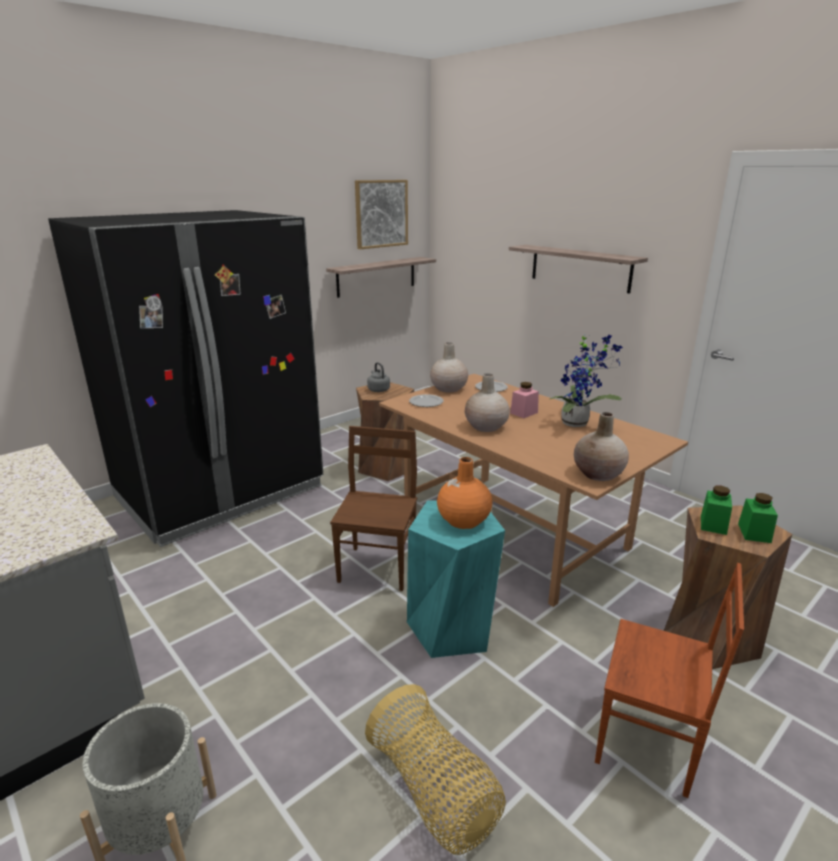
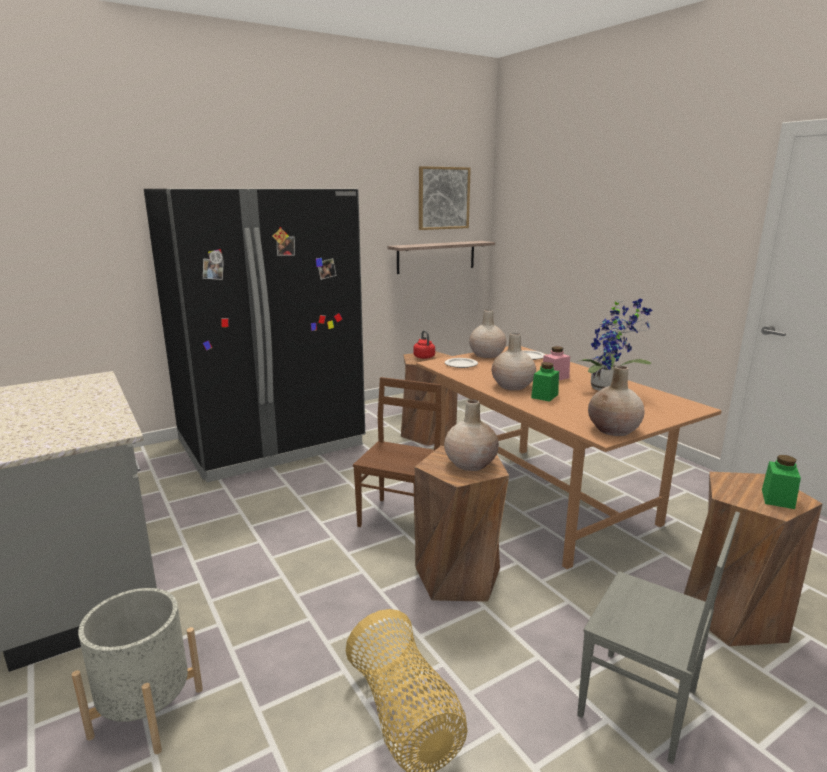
camera: 10 degrees right, 5 degrees down
grey kettle [367,362,390,392] -> red kettle [413,330,435,359]
turquoise stool [407,500,505,658] -> brown stool [415,446,509,602]
orange vase [437,457,492,529] -> beige vase [444,399,499,471]
shelf [509,245,648,294] -> none
brown chair [595,563,744,798] -> grey chair [577,511,740,764]
green jar [701,486,732,535] -> green jar moved to [531,362,559,402]

